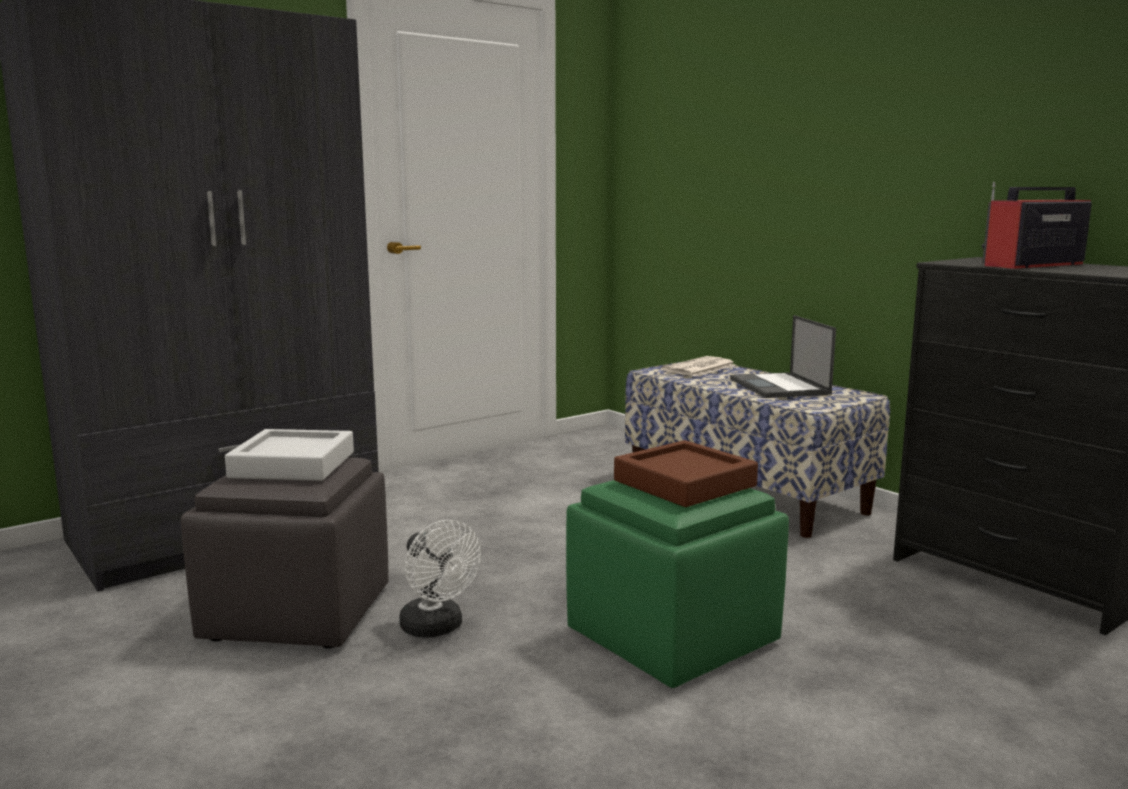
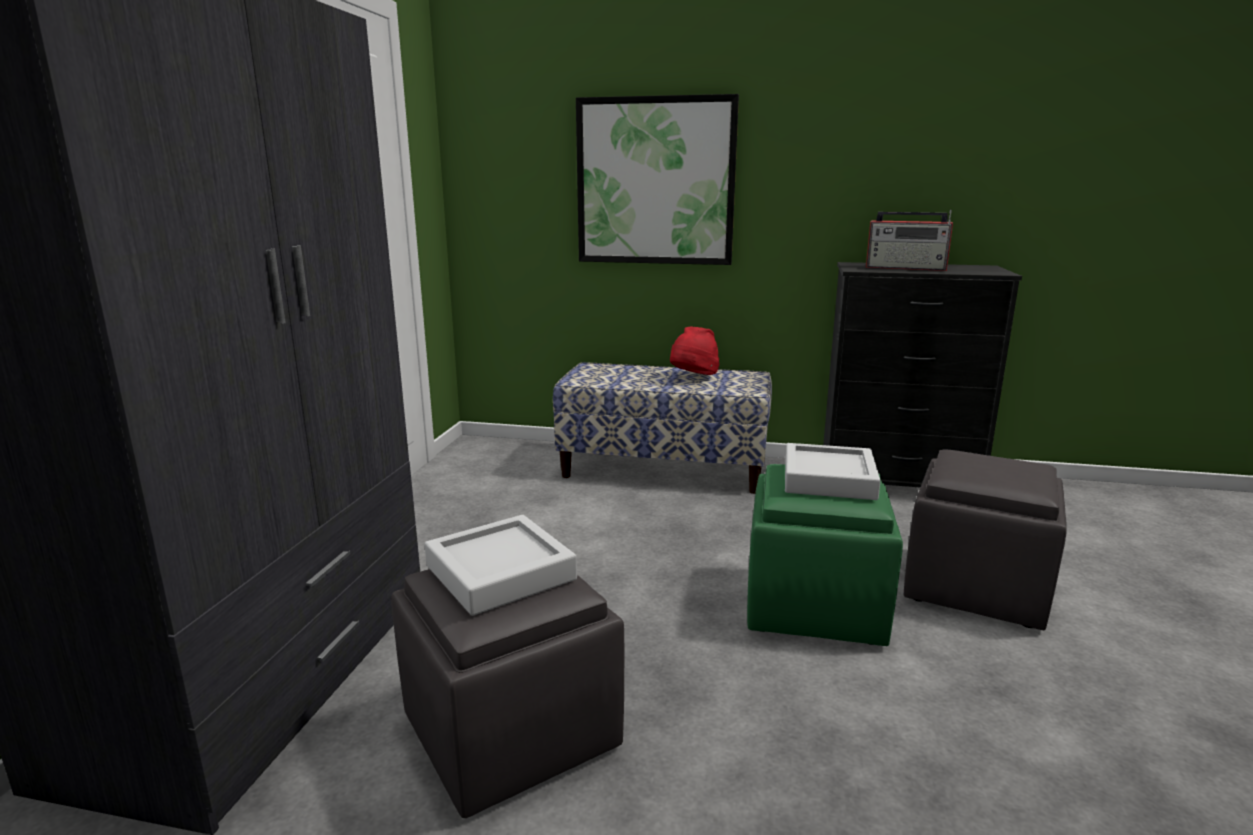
camera: 40 degrees left, 5 degrees up
white fan [399,520,481,638] -> none
brown tray [614,440,758,507] -> grey tray [785,443,881,500]
newspaper [661,356,735,376] -> none
laptop [730,315,836,398] -> red hat [670,326,719,375]
radio [981,182,1092,269] -> radio turned 90 degrees counterclockwise [866,210,953,271]
none -> picture [576,94,739,265]
none -> grey ottoman [904,449,1067,630]

